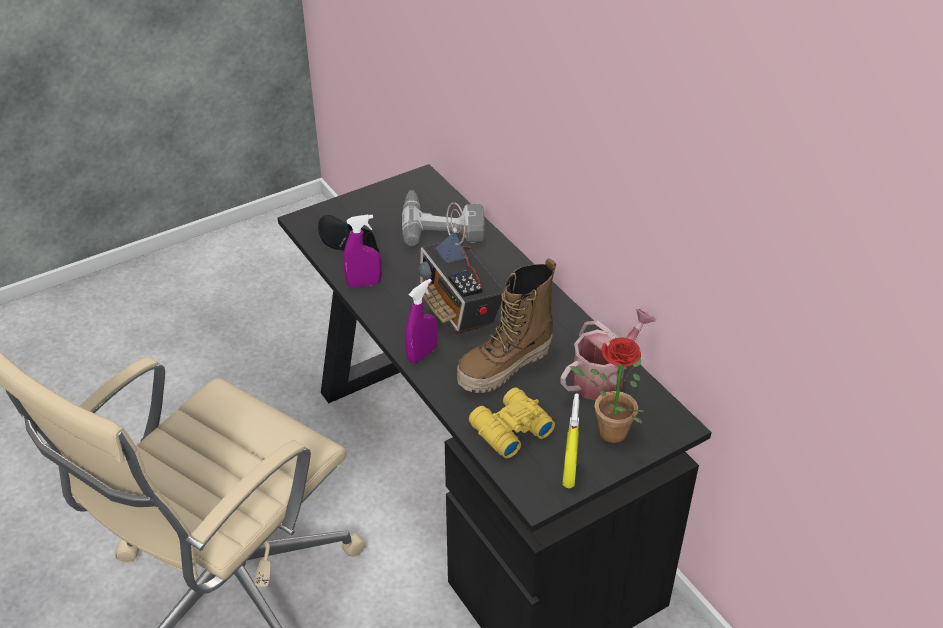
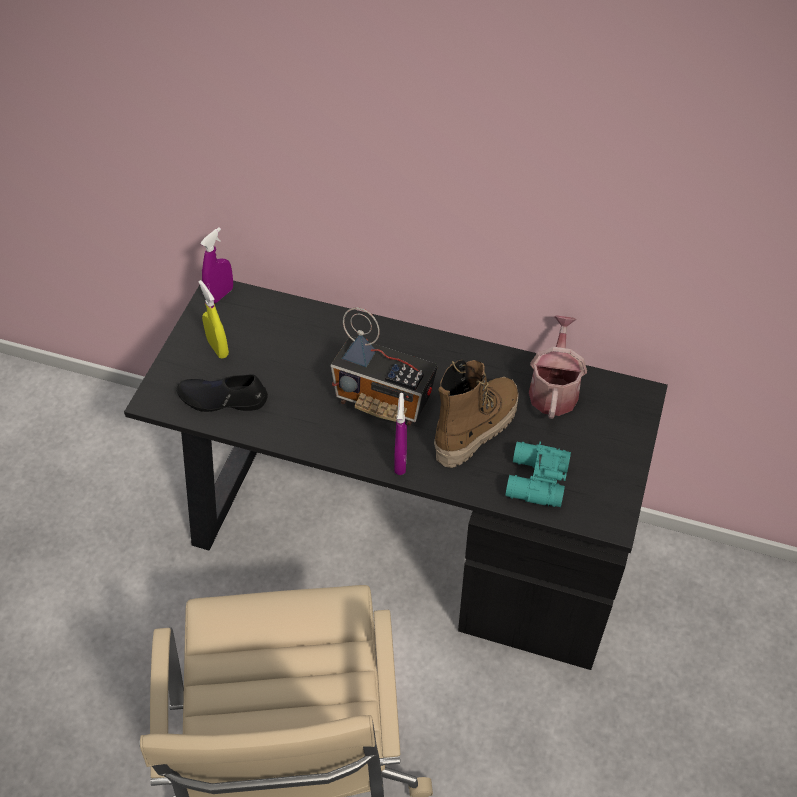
camera: 40 degrees left, 10 degrees up
purple spray bottle [343,215,381,288] -> purple spray bottle moved to [200,227,233,304]
power drill [402,190,485,246] -> none
boot [457,258,556,393] -> boot turned 150 degrees counterclockwise [434,360,519,468]
yellow binoculars [469,388,555,458] -> turquoise binoculars [505,442,571,507]
yellow spray bottle [562,393,579,488] -> yellow spray bottle moved to [199,280,229,359]
potted plant [570,337,643,443] -> none

